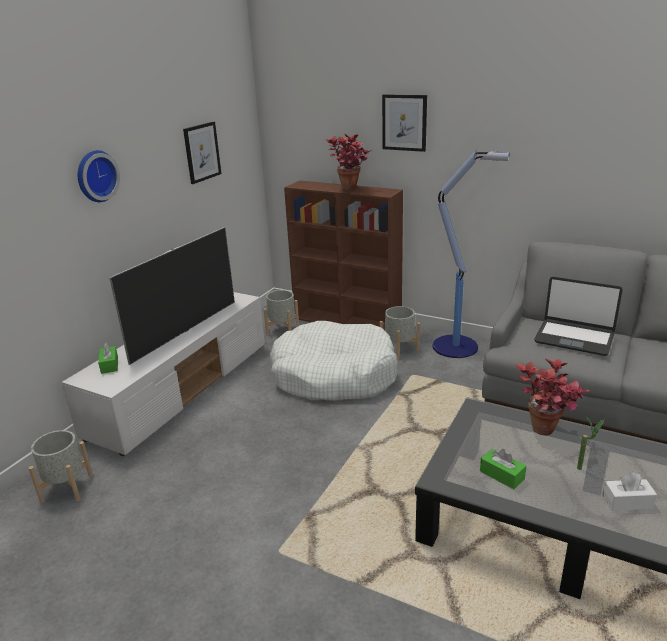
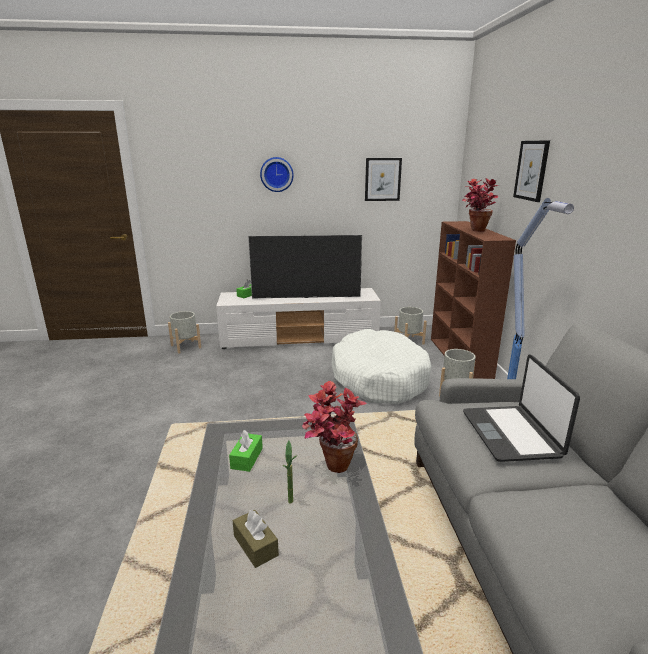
camera: 55 degrees right, 5 degrees down
white tissue box [602,472,657,510] -> brown tissue box [233,510,279,568]

